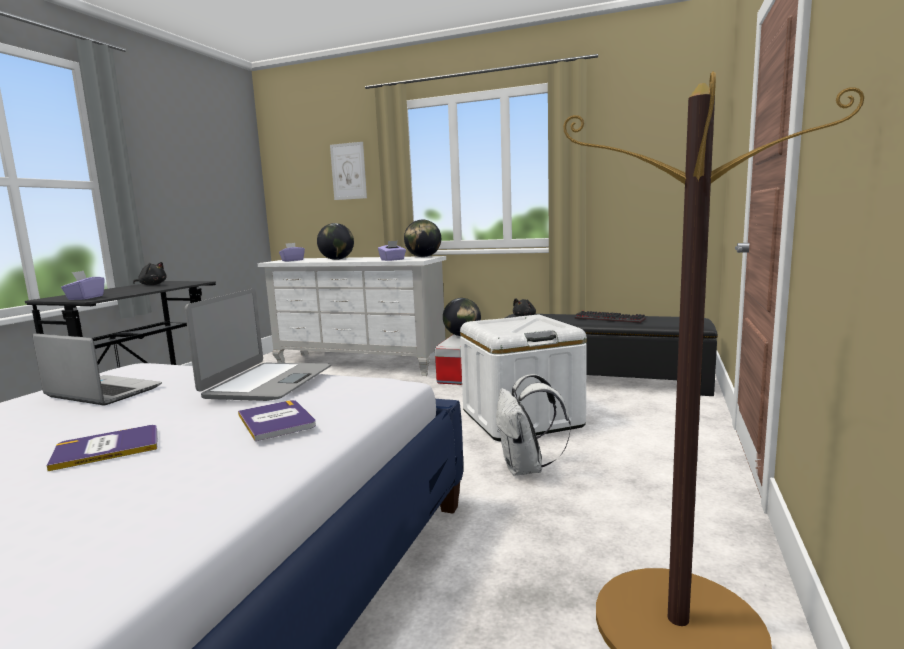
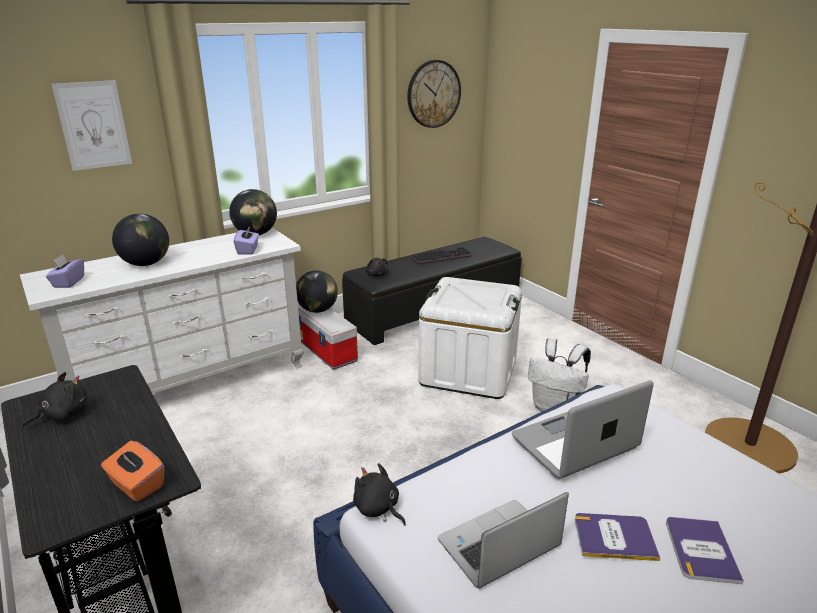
camera: 55 degrees left, 15 degrees up
purple tissue box [61,271,105,300] -> orange tissue box [101,441,164,502]
laptop [185,289,331,401] -> laptop turned 75 degrees counterclockwise [512,380,654,479]
book [238,400,316,441] -> book moved to [575,513,660,561]
none -> black plush toy [353,463,406,526]
none -> wall clock [407,60,461,128]

